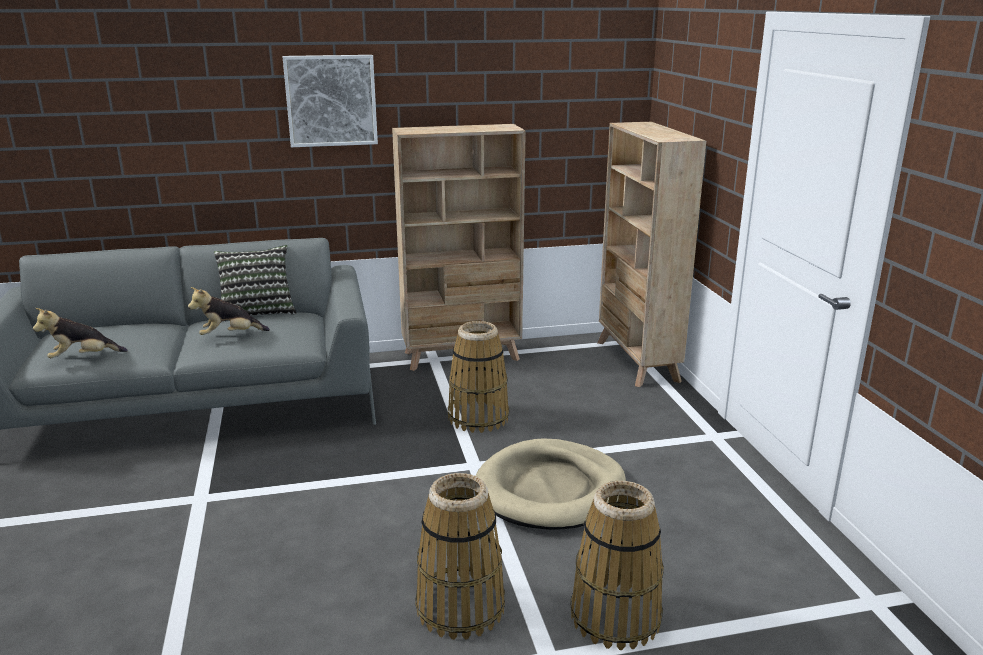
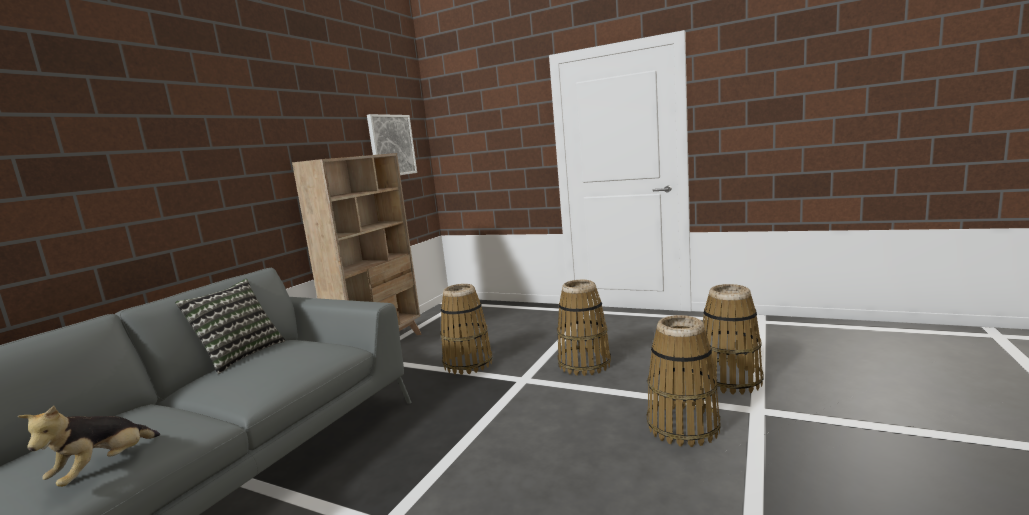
camera: 50 degrees left, 10 degrees down
plush toy [188,287,270,335] -> none
picture [283,55,378,147] -> picture moved to [367,114,417,175]
beige dog bed [476,438,626,530] -> basket [557,280,611,376]
beige bookcase [597,122,706,387] -> none

